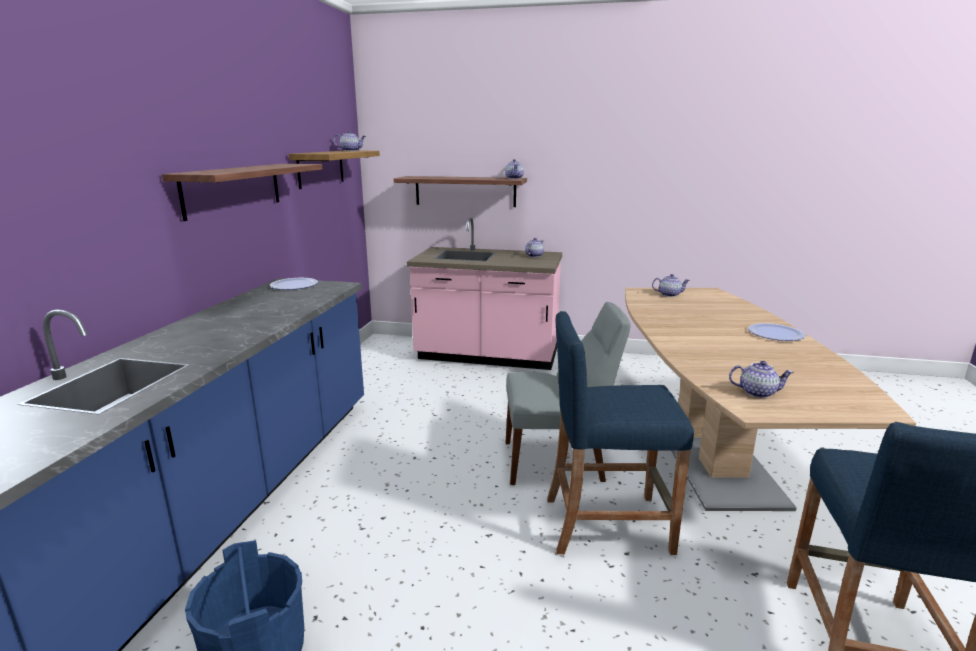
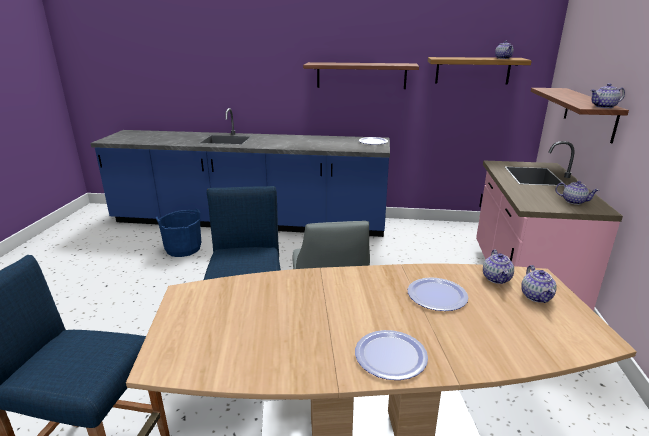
camera: 85 degrees right, 5 degrees up
teapot [729,361,794,398] -> teapot moved to [483,250,514,284]
none -> plate [408,277,468,311]

